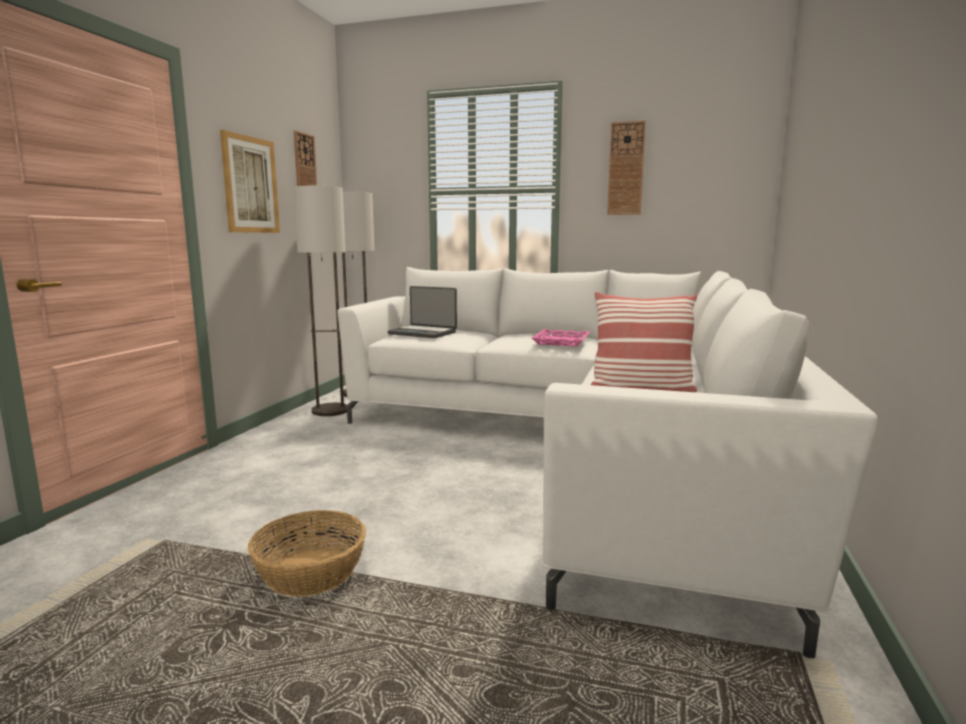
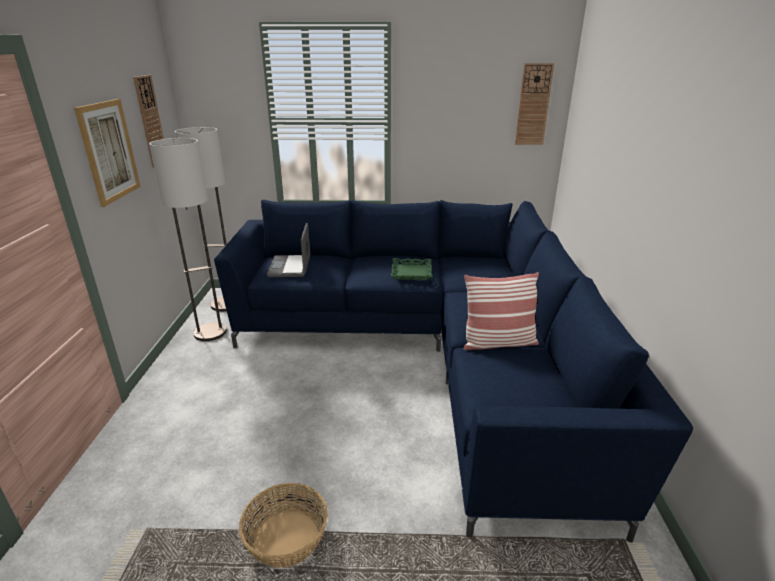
camera: 15 degrees left, 15 degrees up
white sofa [338,267,878,658] -> blue sofa [214,200,693,543]
laptop [388,286,457,338] -> laptop turned 75 degrees clockwise [267,223,310,277]
pink tray [532,329,590,347] -> green tray [391,258,433,280]
wall clock [607,121,646,215] -> wall clock moved to [515,63,554,145]

